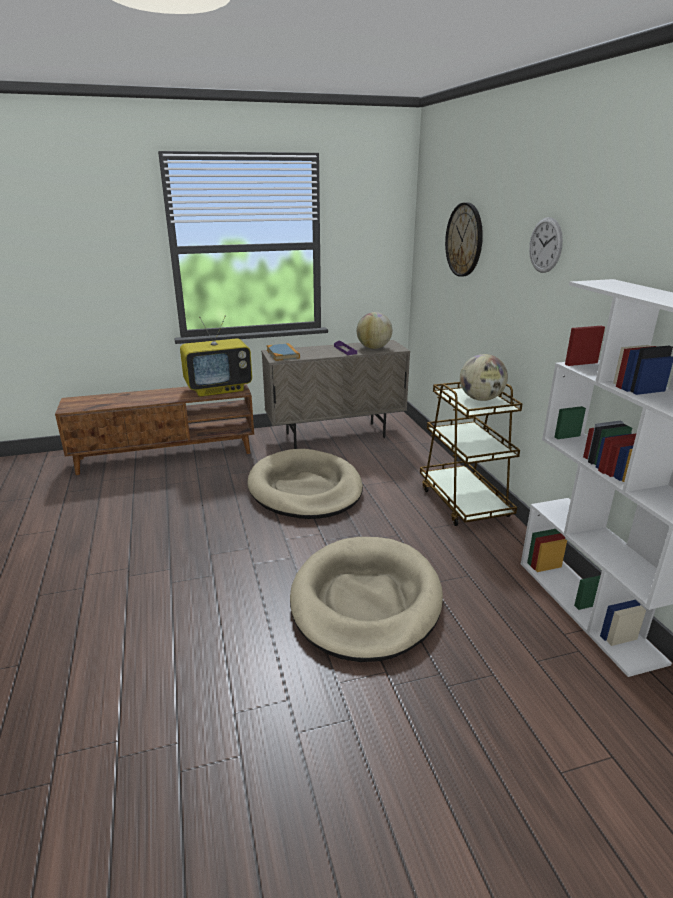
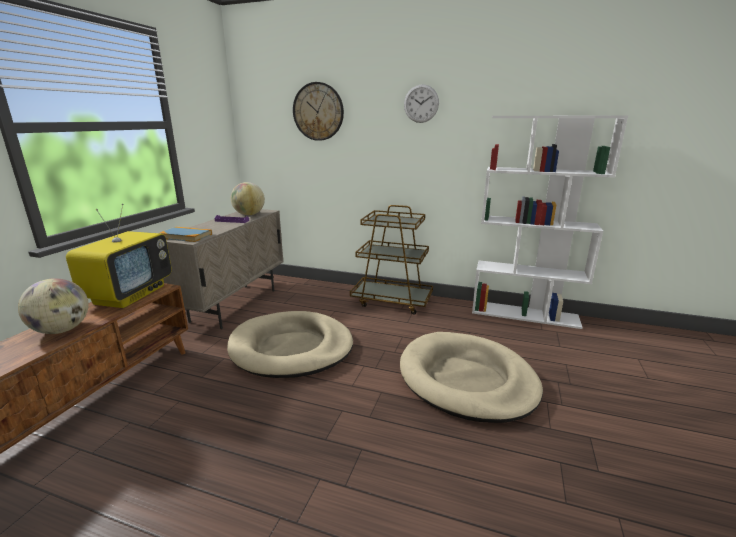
camera: 55 degrees left, 5 degrees down
globe [460,354,508,401] -> globe moved to [18,278,89,334]

